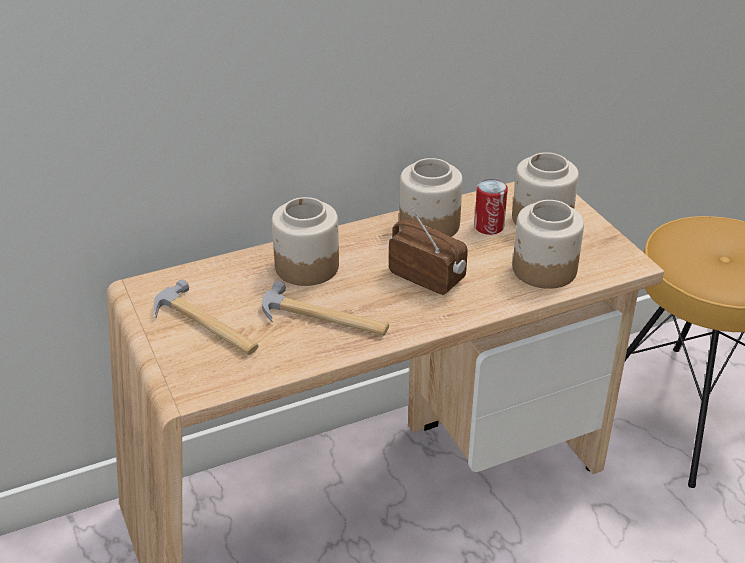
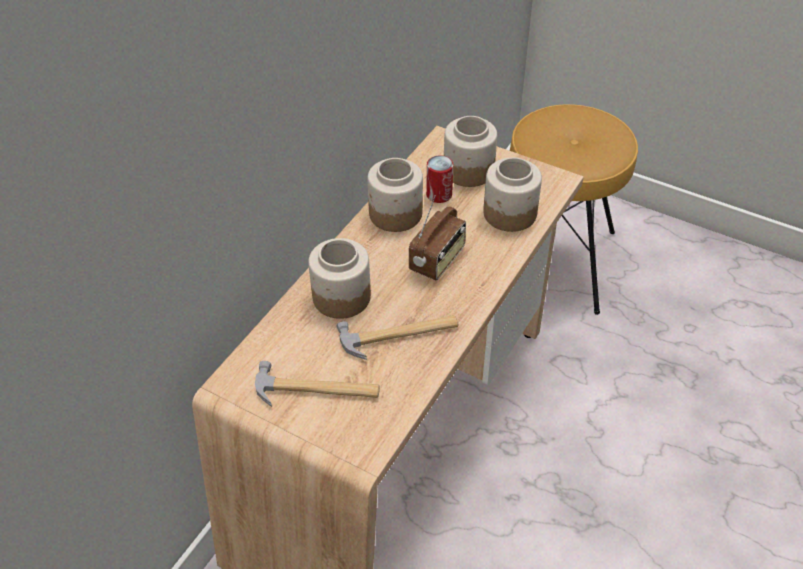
camera: 35 degrees left, 10 degrees up
radio [389,208,468,295] -> radio turned 120 degrees clockwise [409,195,466,280]

